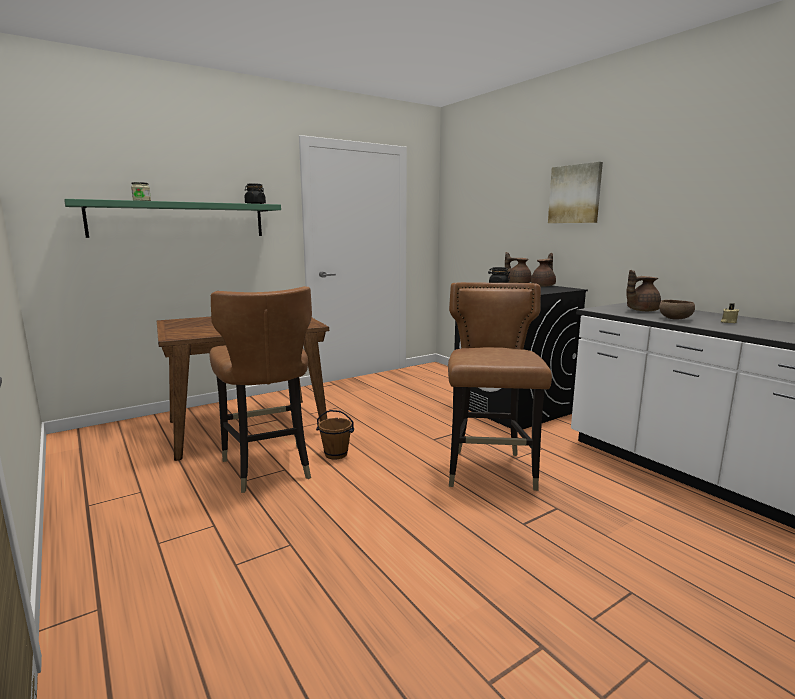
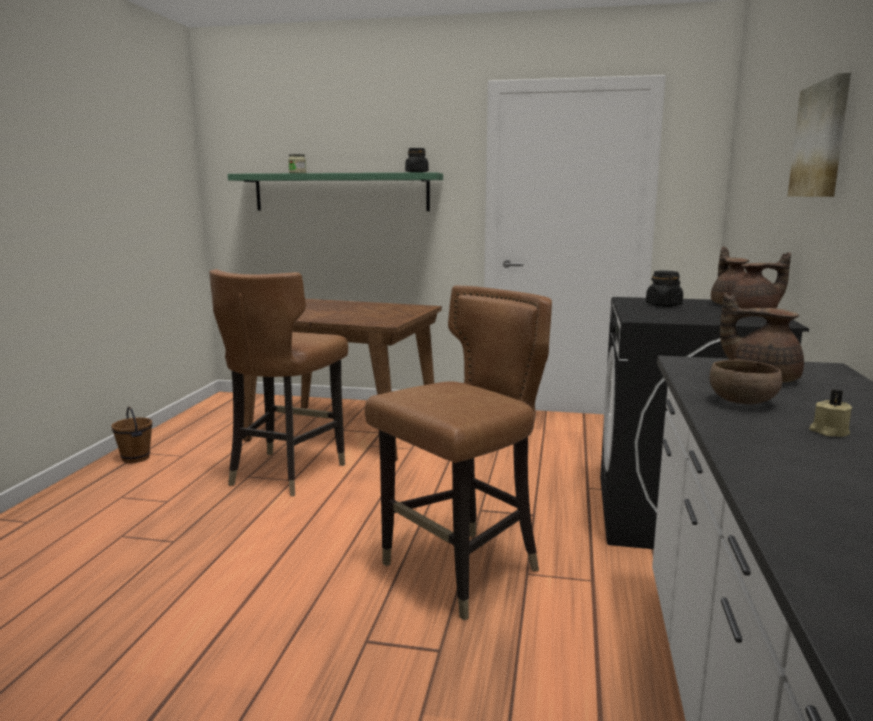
camera: 45 degrees right, 0 degrees up
brown bucket [316,410,354,460] -> brown bucket moved to [111,407,153,463]

